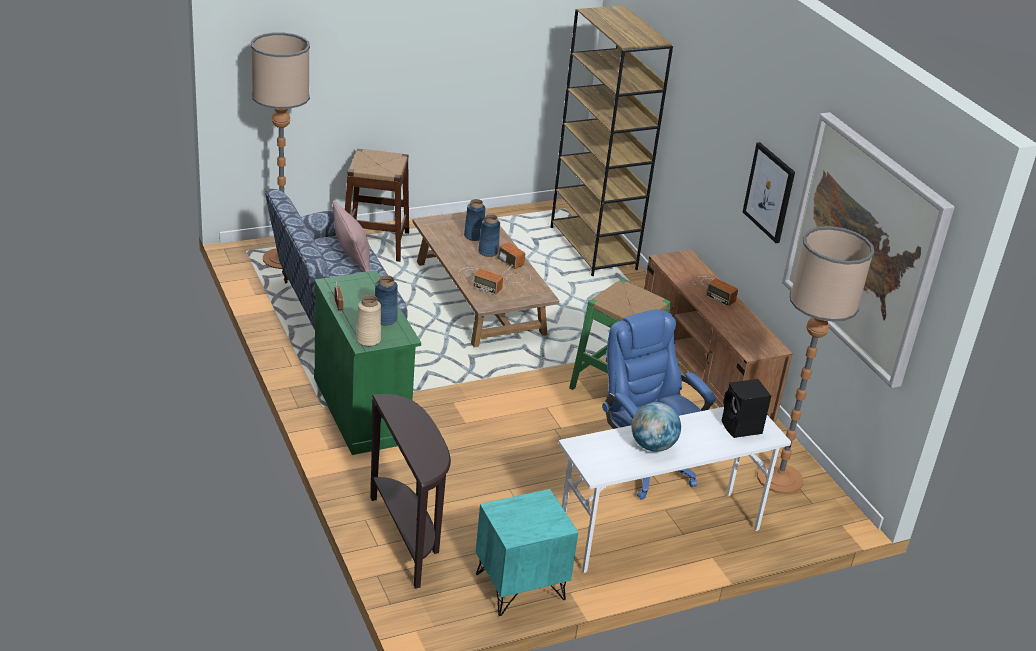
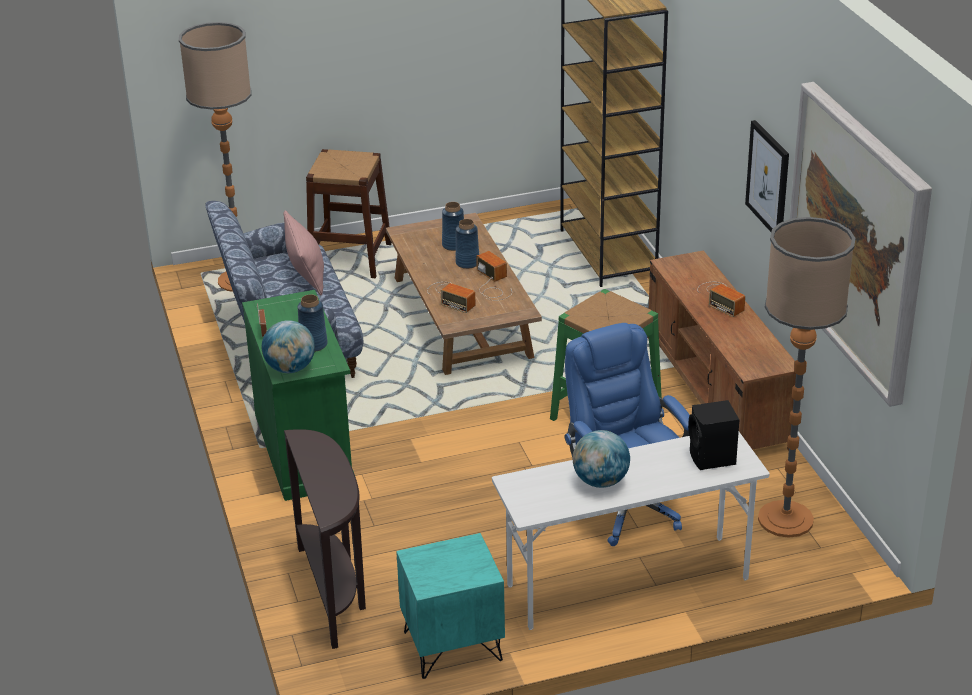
camera: 10 degrees right, 0 degrees up
beige vase [356,295,381,346] -> globe [262,320,315,373]

